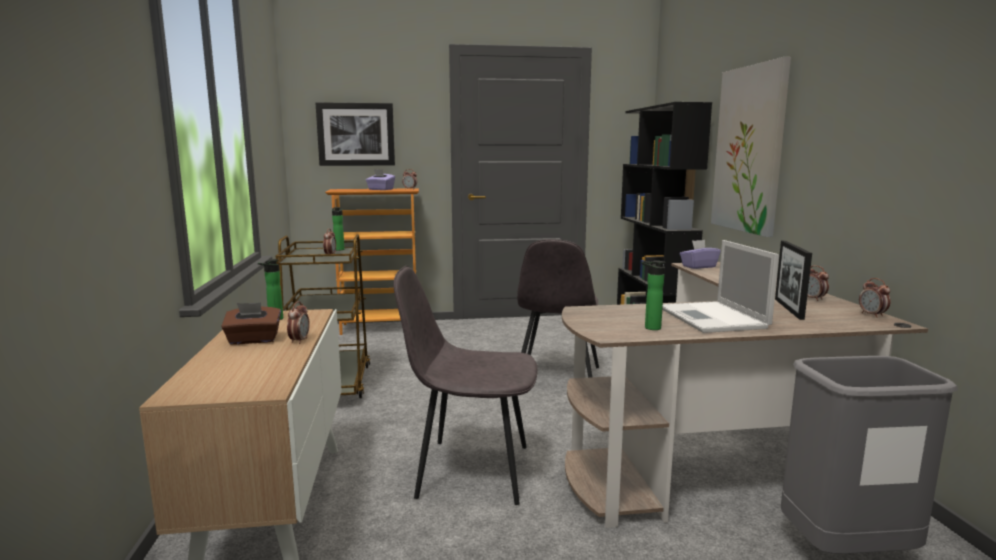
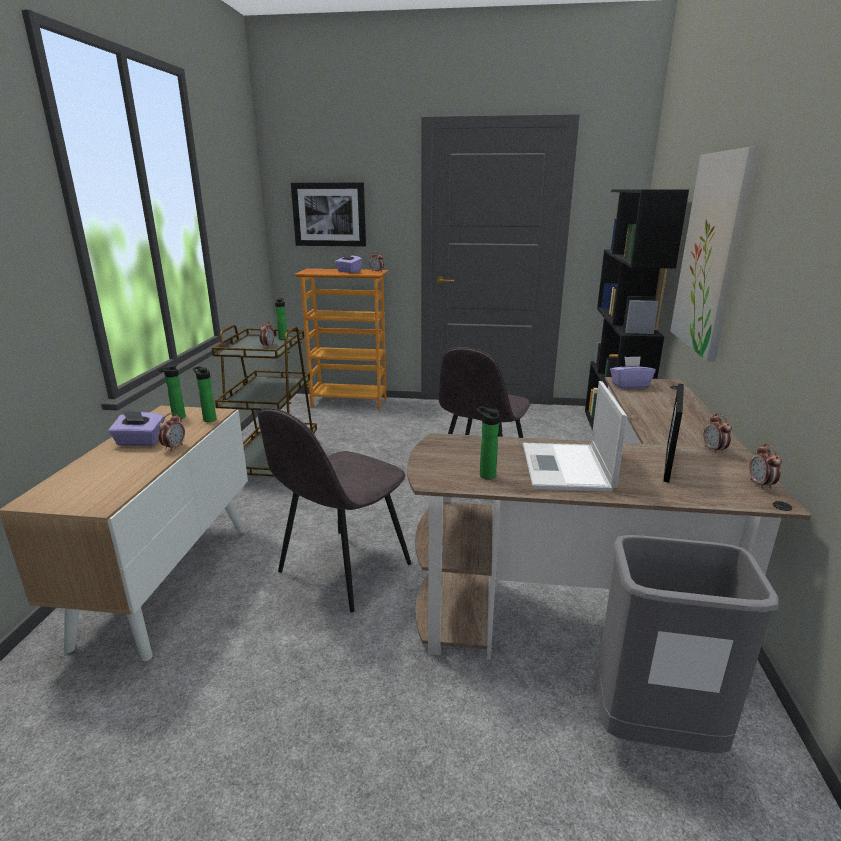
camera: 15 degrees right, 10 degrees up
brown tissue box [221,303,281,345] -> purple tissue box [108,411,165,446]
grey chair [393,266,538,505] -> grey chair turned 75 degrees counterclockwise [258,408,412,612]
none -> bottle [193,366,217,422]

